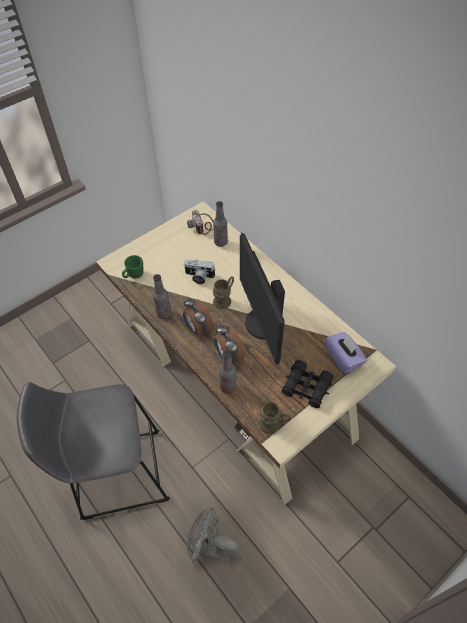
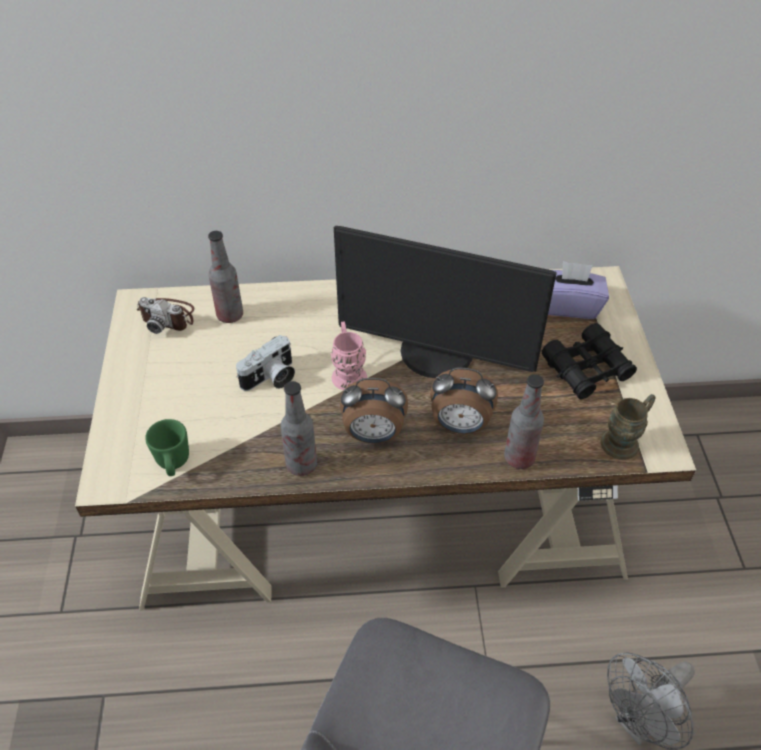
camera: 55 degrees left, 5 degrees down
brown mug [213,276,234,309] -> pink mug [331,321,367,390]

